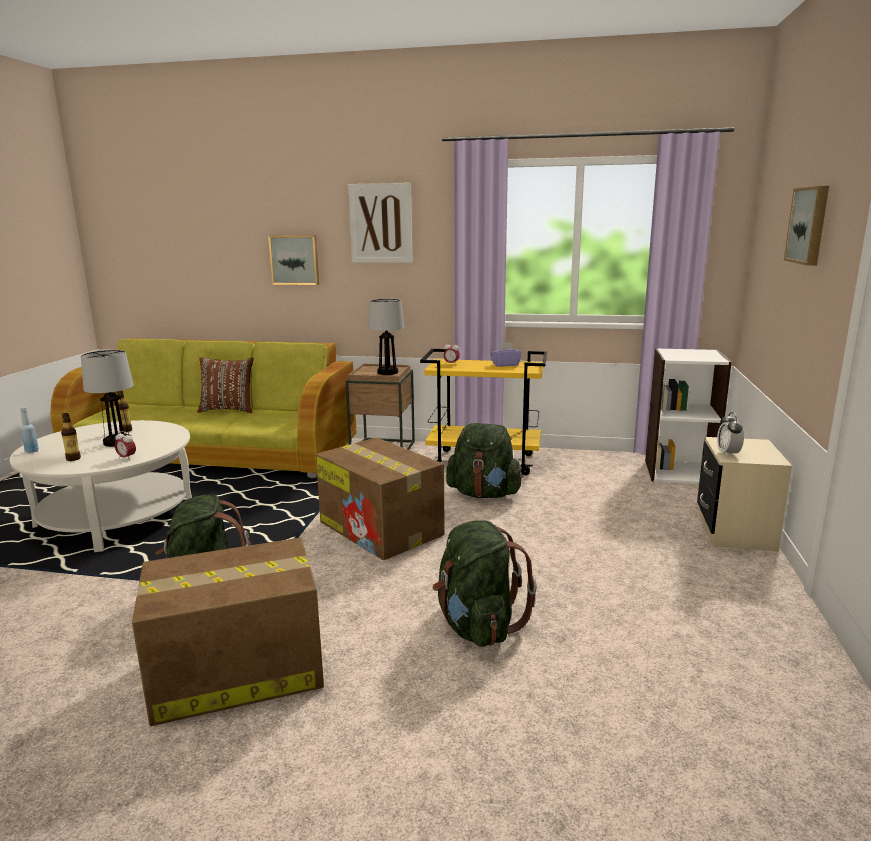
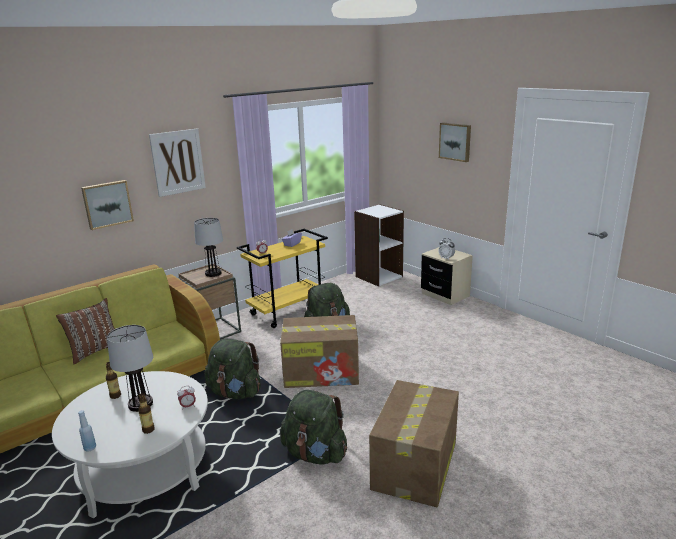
camera: 50 degrees left, 5 degrees up
green backpack [433,520,537,647] -> green backpack moved to [205,338,261,399]

